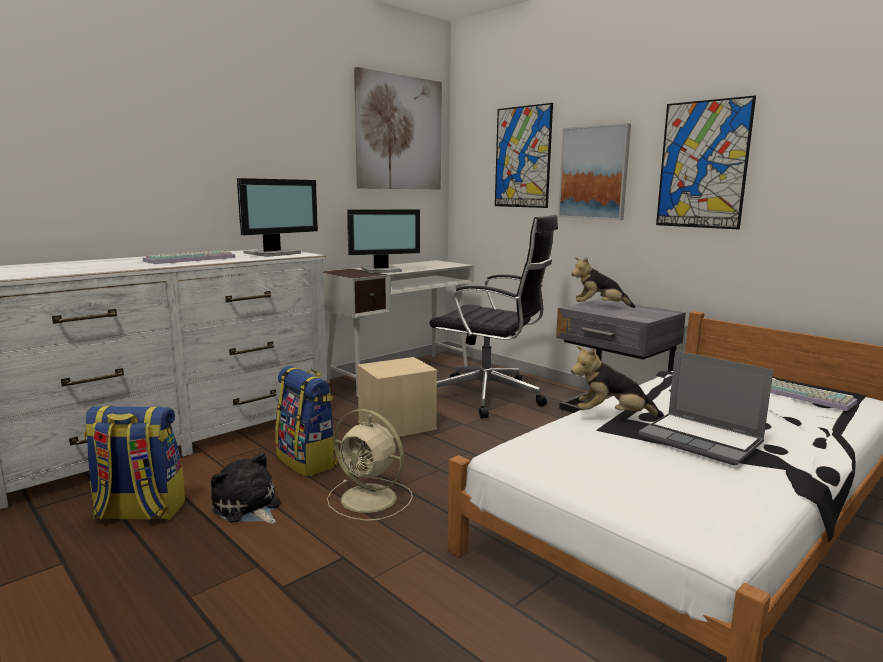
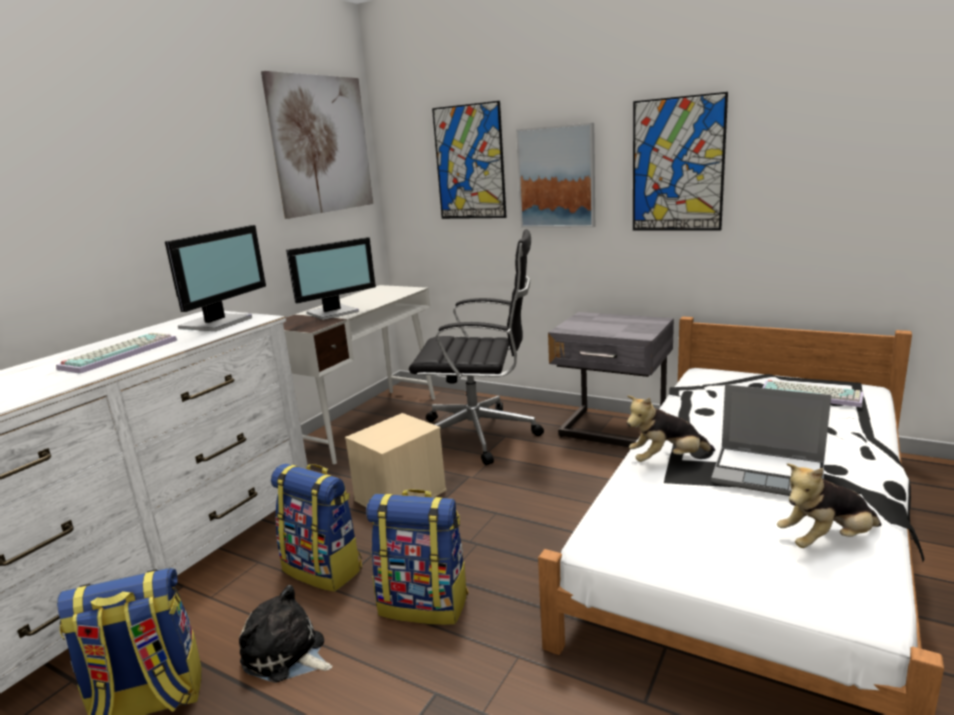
camera: 15 degrees left, 5 degrees up
beige fan [327,409,413,521] -> backpack [366,489,469,625]
plush toy [571,257,635,308] -> plush toy moved to [777,463,881,548]

